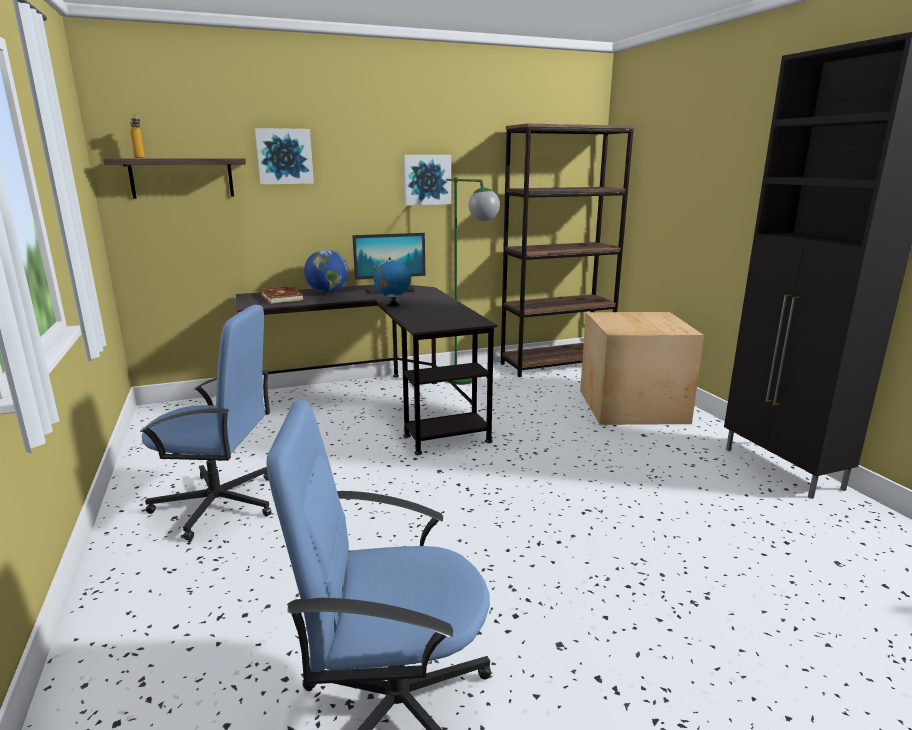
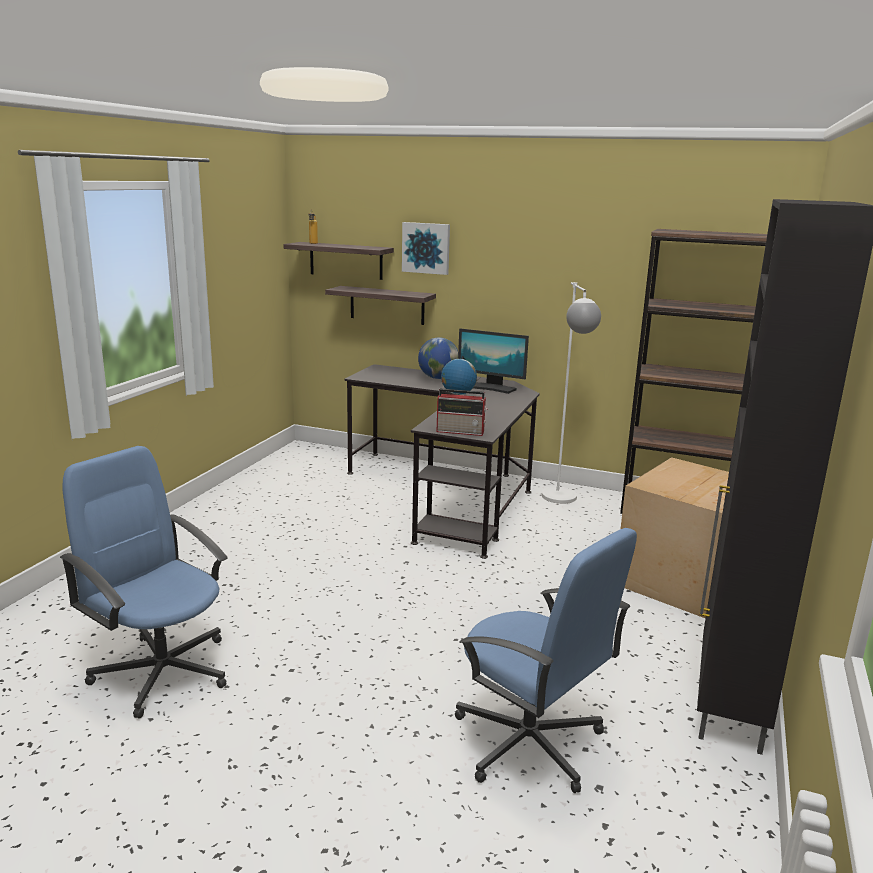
camera: 40 degrees right, 0 degrees up
blue office chair [140,305,272,541] -> blue office chair moved to [455,528,637,793]
brown book [260,286,304,304] -> none
picture [403,155,451,206] -> none
green floor lamp [446,177,500,385] -> white floor lamp [542,282,601,504]
none -> shelf [325,286,436,325]
none -> radio [436,389,488,436]

